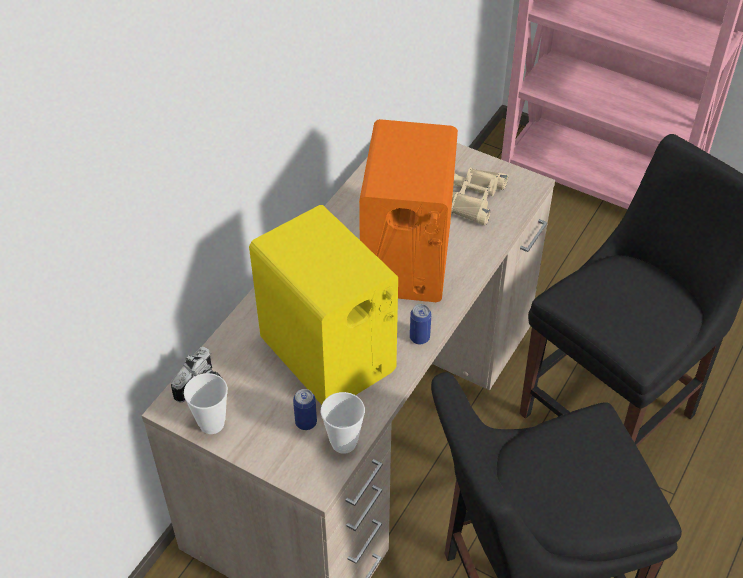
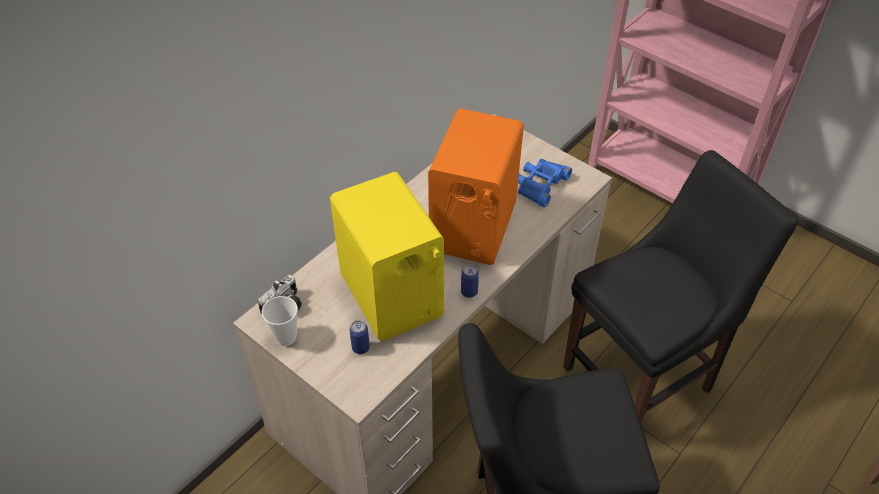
camera: 10 degrees right, 0 degrees up
cup [321,392,365,454] -> none
beige binoculars [451,168,508,225] -> blue binoculars [518,158,572,207]

